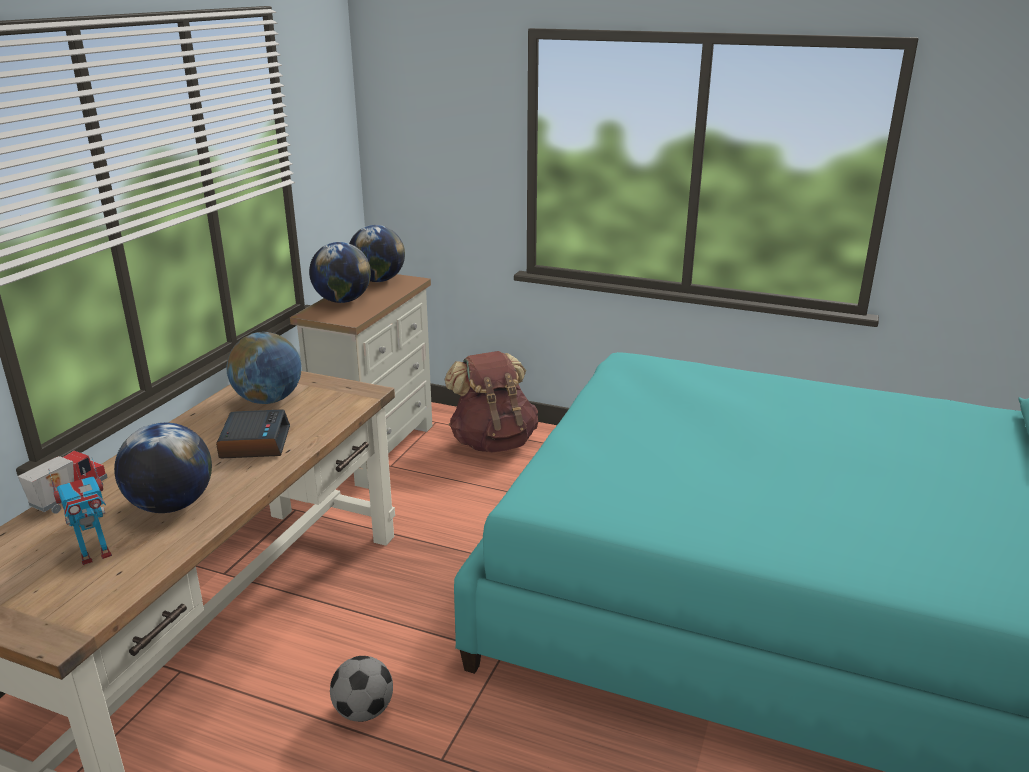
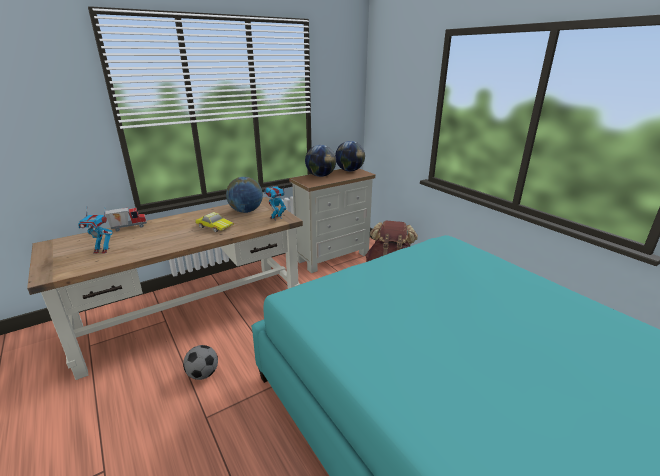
camera: 35 degrees right, 0 degrees up
globe [114,422,212,513] -> none
alarm clock [216,409,290,458] -> toy car [195,212,234,232]
none -> toy robot [264,185,286,221]

